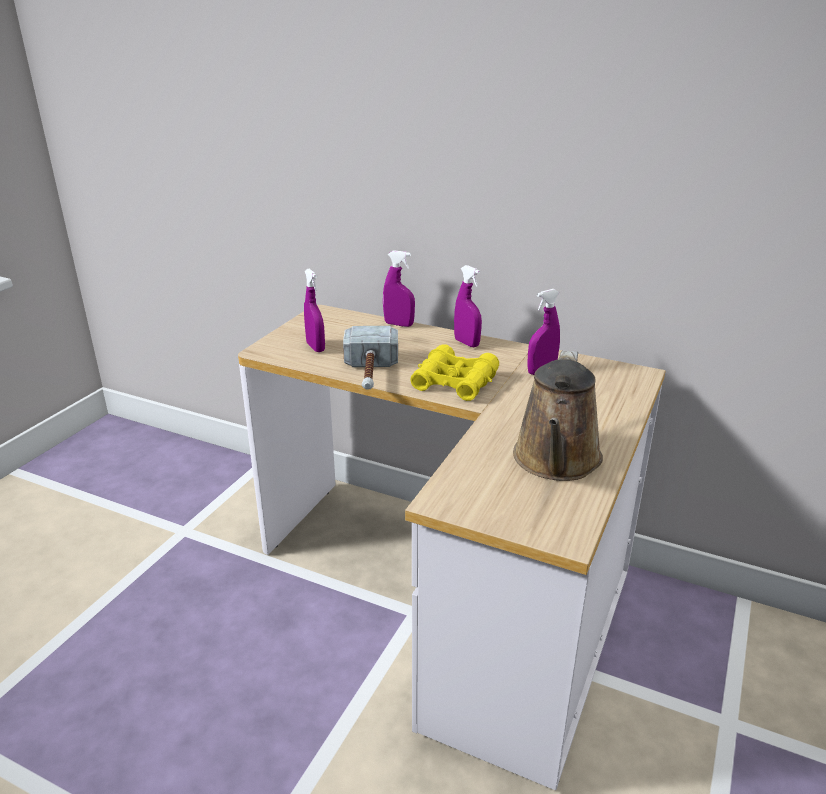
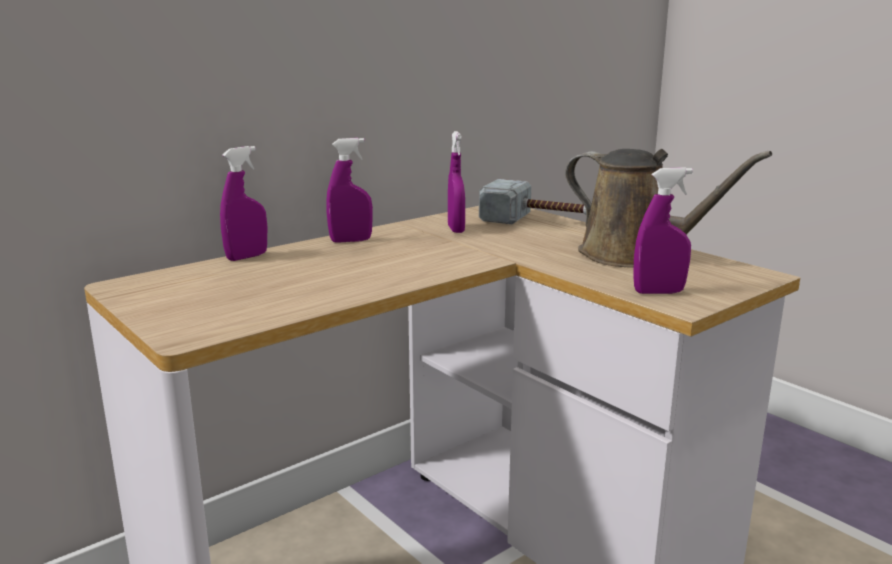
camera: 65 degrees left, 10 degrees down
purple spray bottle [304,269,325,352] -> purple spray bottle moved to [633,167,693,294]
hammer [343,326,398,390] -> hammer moved to [479,179,587,224]
yellow binoculars [410,344,499,401] -> none

